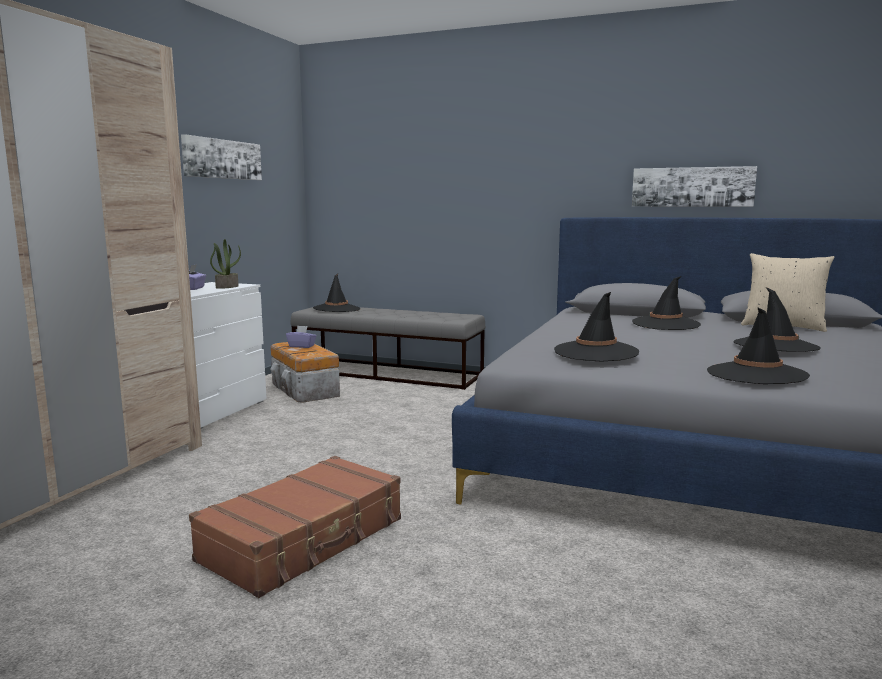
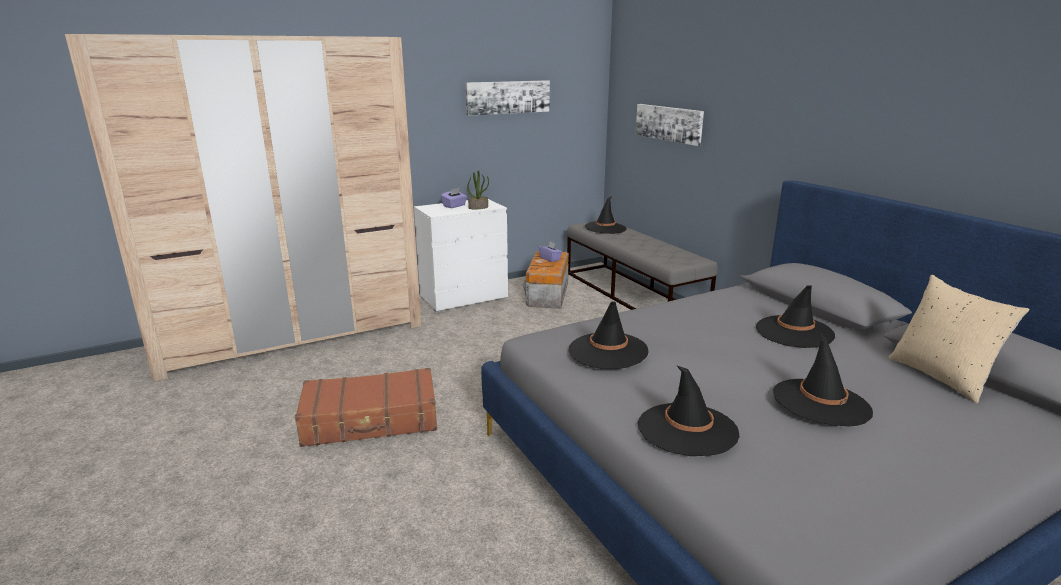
camera: 40 degrees right, 10 degrees up
picture [632,166,757,207] -> picture moved to [635,104,704,146]

